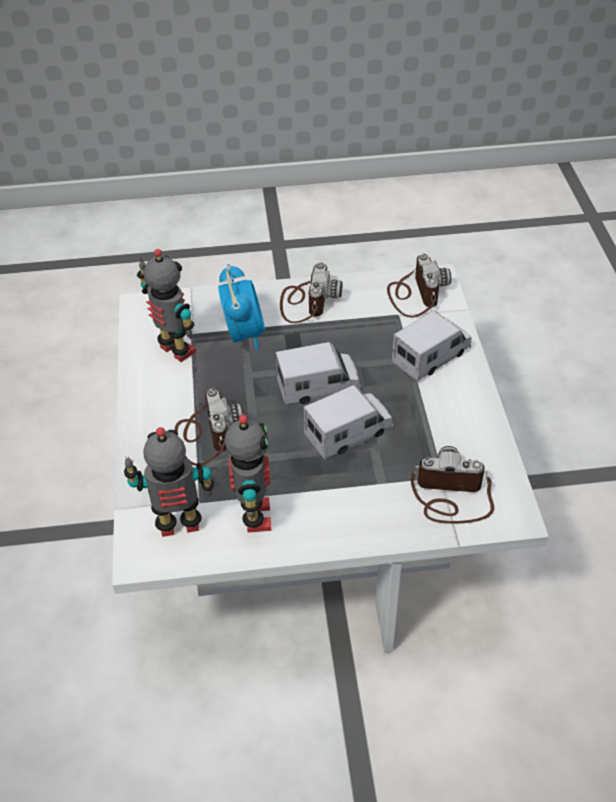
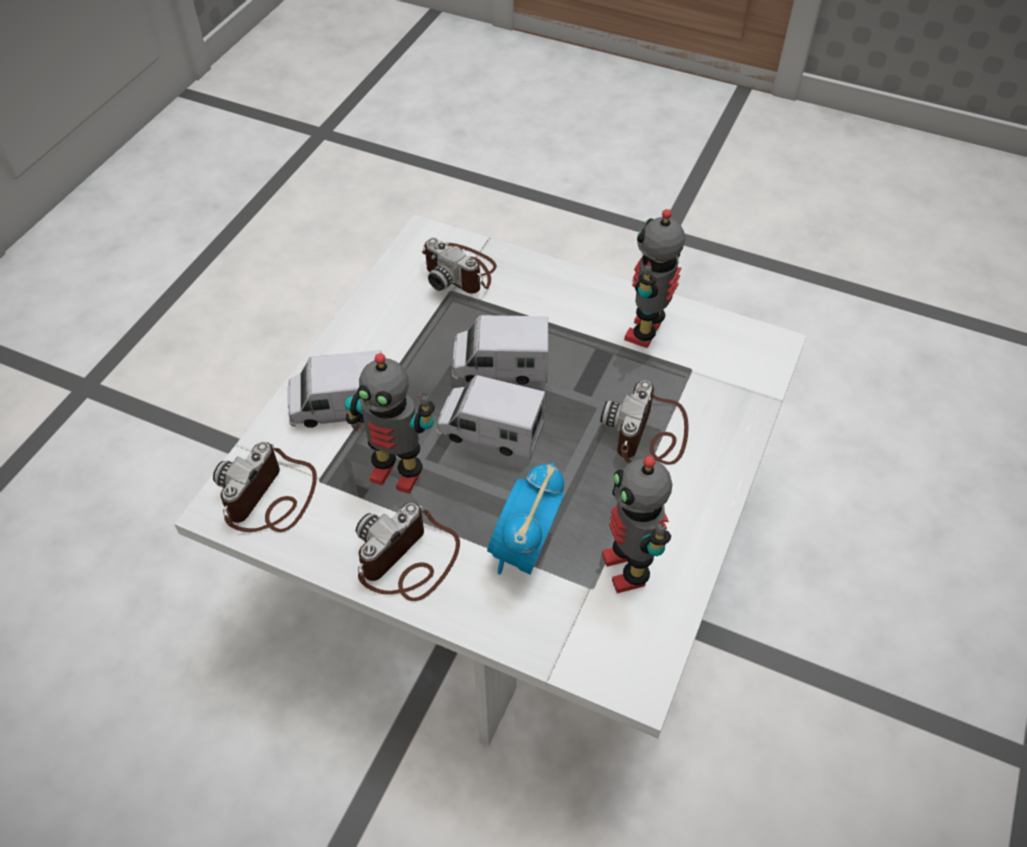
camera: 150 degrees left, 5 degrees up
toy robot [124,427,214,537] -> toy robot moved to [344,353,435,494]

